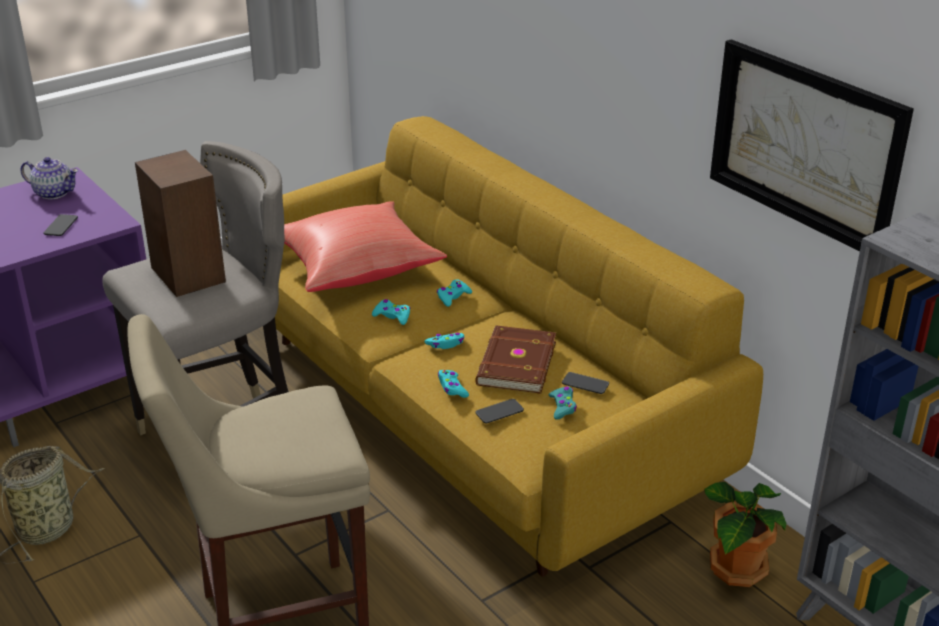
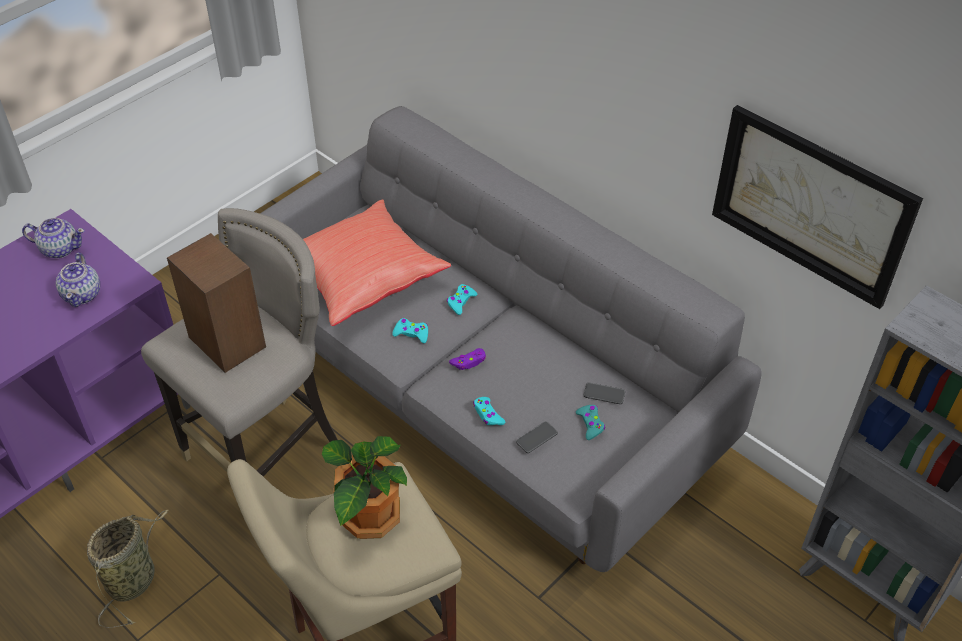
camera: 10 degrees left, 15 degrees up
phone [43,214,78,236] -> teapot [56,253,100,307]
yellow sofa [275,116,763,576] -> grey sofa [260,106,761,572]
turquoise game controller [424,333,464,349] -> purple game controller [449,348,486,370]
brown book [475,326,556,394] -> none
potted plant [704,482,786,587] -> potted plant moved to [322,436,407,539]

